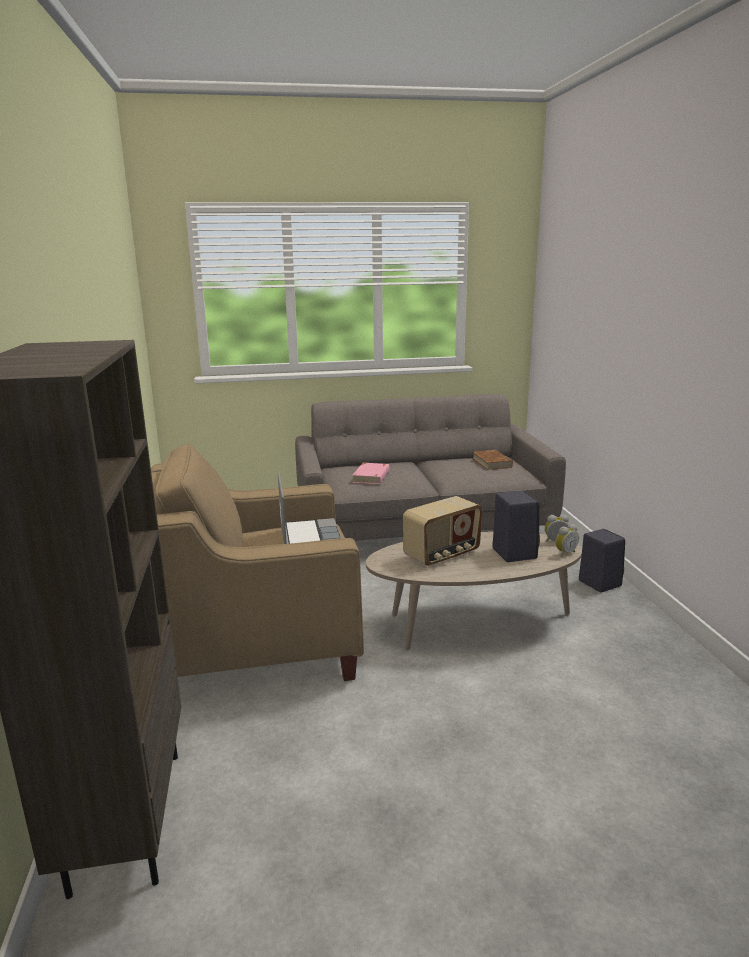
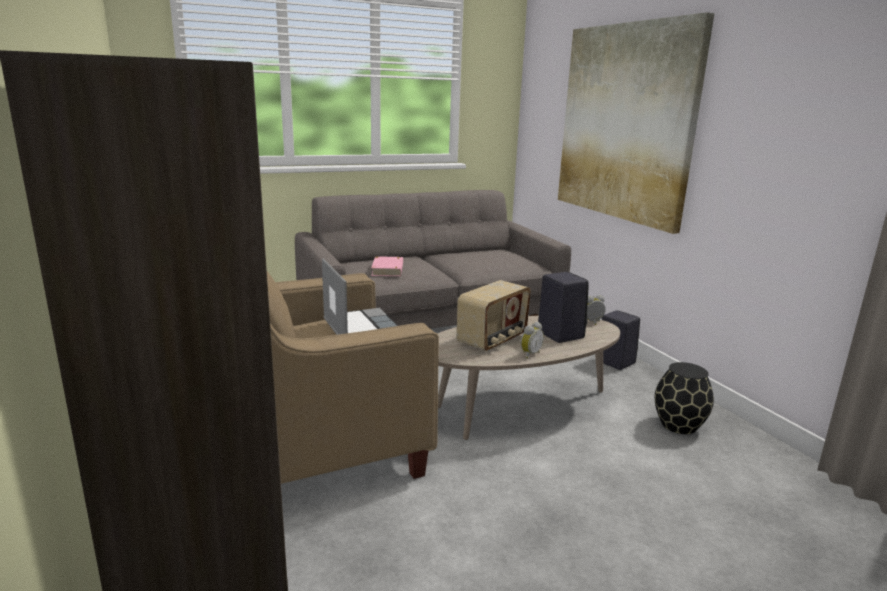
camera: 15 degrees left, 0 degrees up
brown book [472,450,513,470] -> none
alarm clock [555,524,579,557] -> alarm clock moved to [521,322,544,359]
none -> picture [558,12,715,234]
none -> black vase [655,362,714,434]

